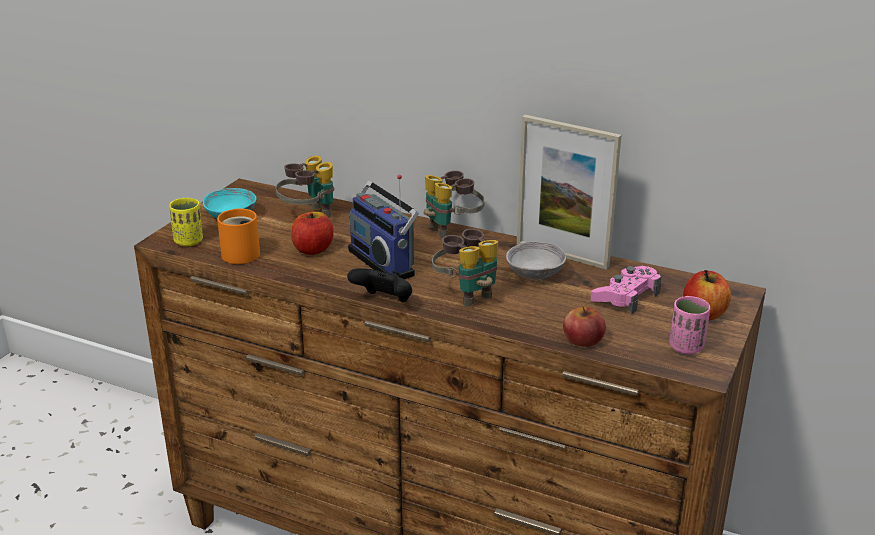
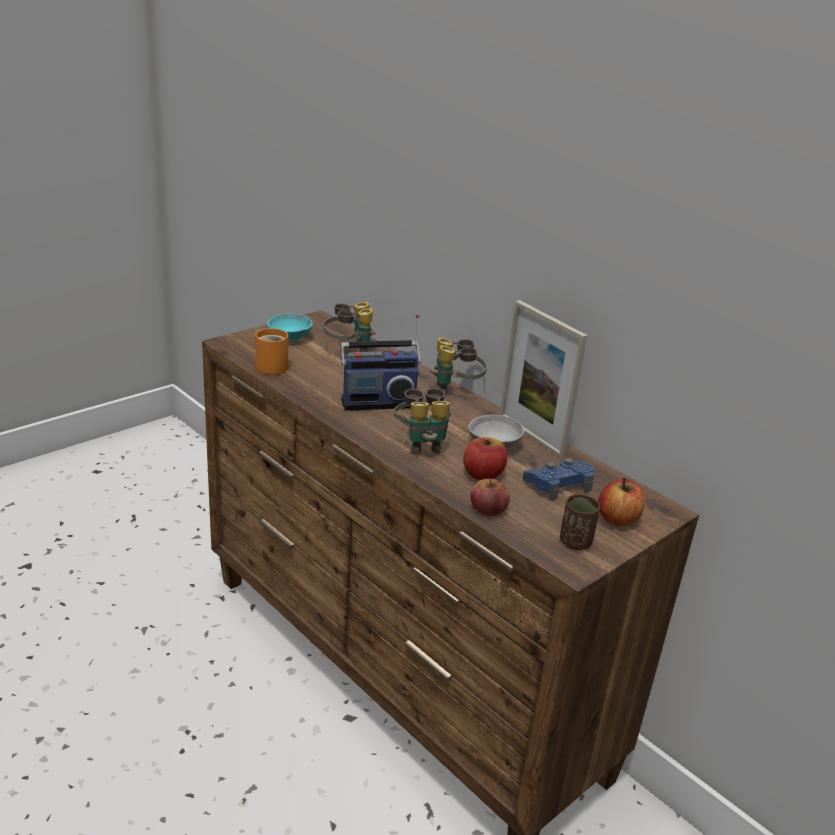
camera: 20 degrees right, 0 degrees up
yellow cup [169,198,203,246] -> none
apple [291,212,334,255] -> apple moved to [463,437,507,480]
black game controller [347,268,412,302] -> none
radio [348,175,419,279] -> radio turned 90 degrees counterclockwise [341,314,421,411]
pink game controller [590,266,661,314] -> blue game controller [523,458,594,500]
pink cup [669,296,710,355] -> brown cup [560,494,600,550]

